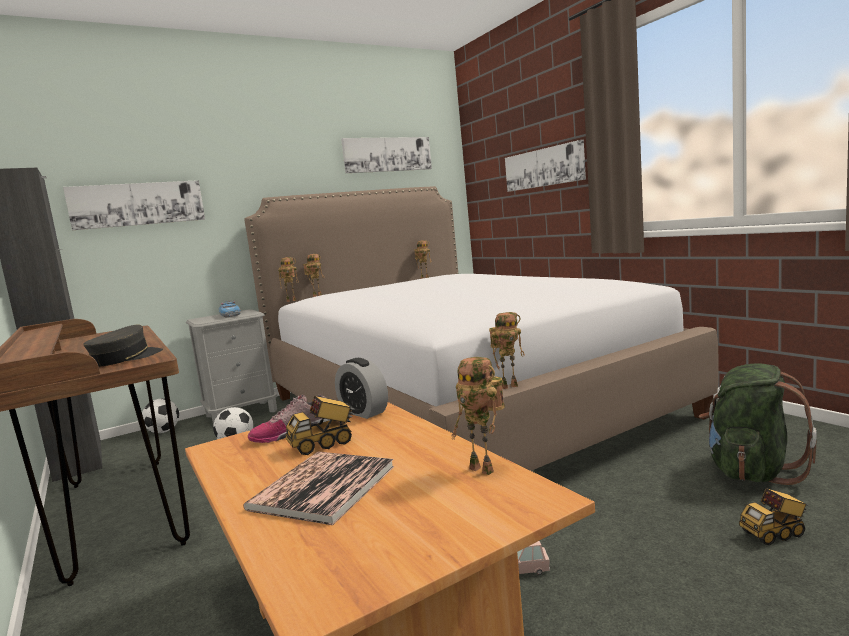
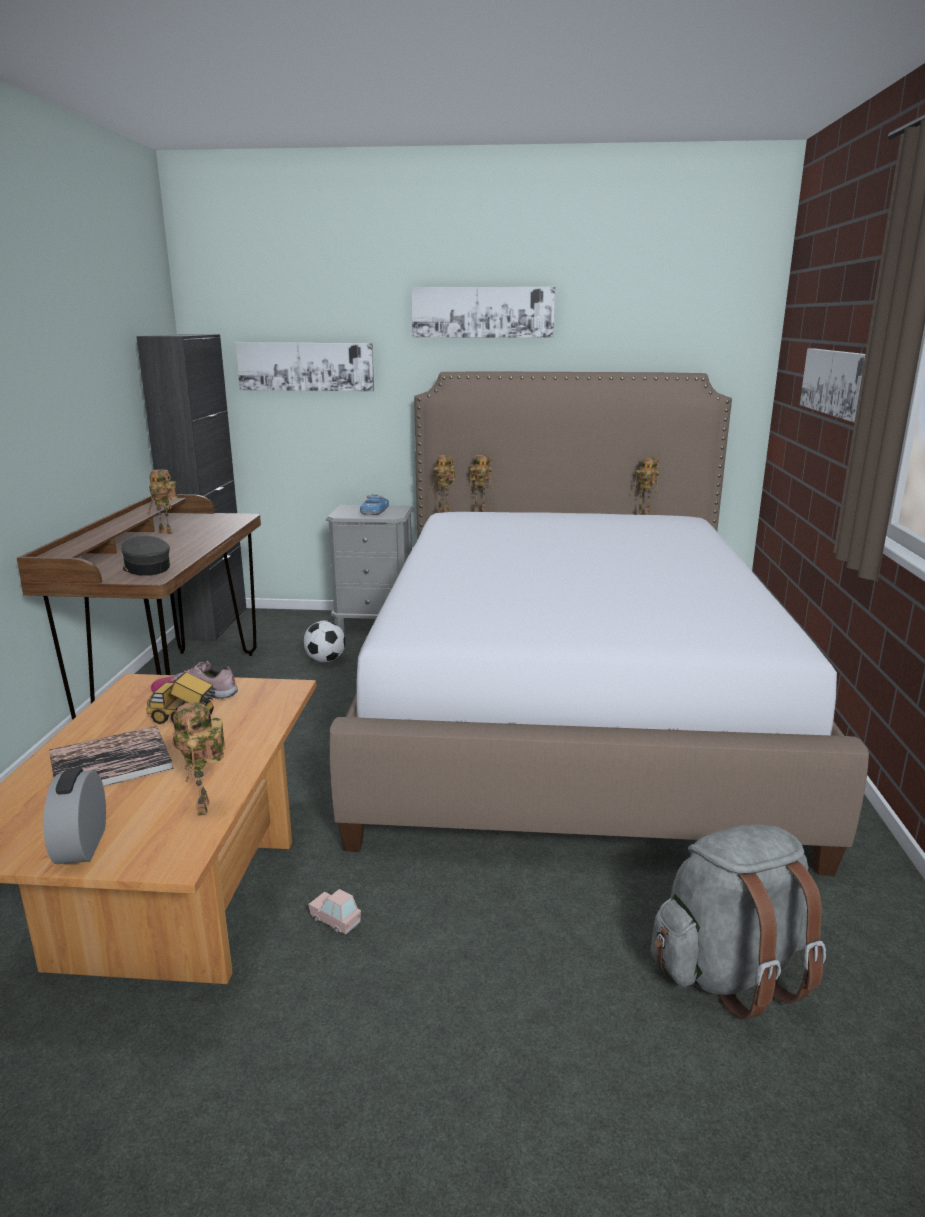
camera: 35 degrees right, 10 degrees up
grey cap [83,324,163,367] -> grey cap turned 105 degrees counterclockwise [121,536,171,576]
football [142,399,179,433] -> none
alarm clock [335,358,388,419] -> alarm clock moved to [43,768,106,864]
picture [341,137,432,173] -> picture moved to [411,287,555,338]
toy robot [489,312,525,389] -> toy robot moved to [147,469,178,534]
green backpack [699,363,817,485] -> grey backpack [651,824,826,1020]
toy truck [739,488,808,545] -> none

